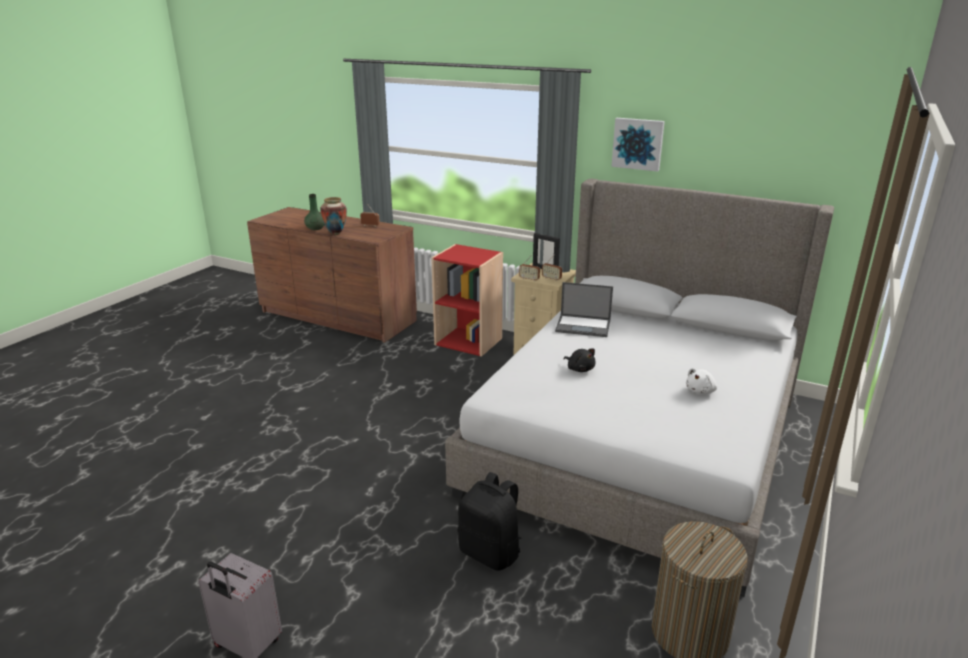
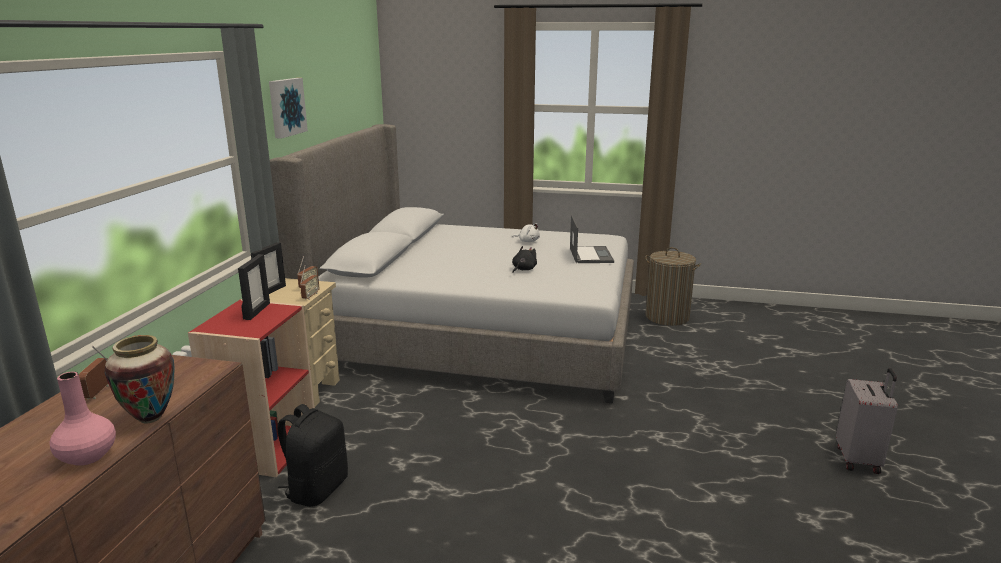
camera: 105 degrees left, 5 degrees down
green vase [304,194,325,230] -> pink vase [49,372,116,466]
black backpack [458,472,521,571] -> black backpack moved to [277,404,348,507]
laptop [555,282,613,337] -> laptop moved to [570,215,614,263]
none -> picture frame [238,254,270,320]

